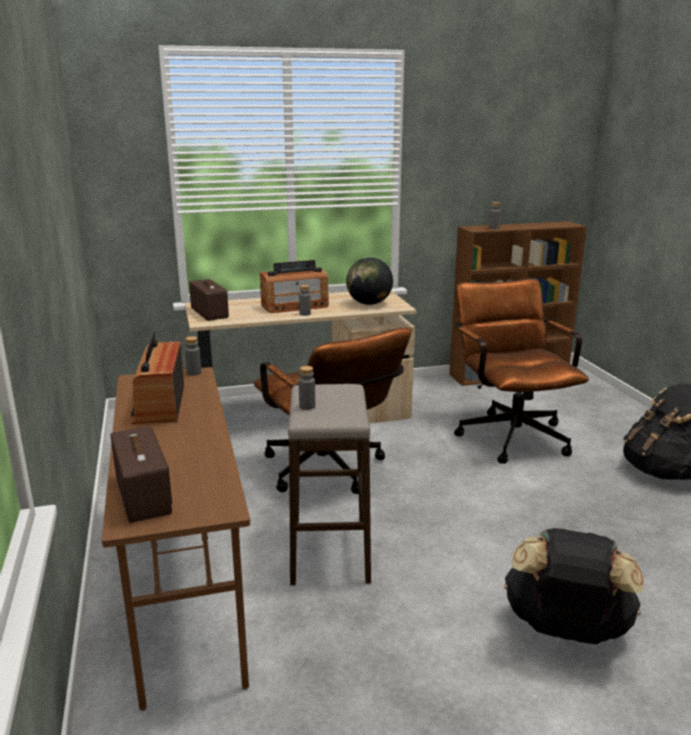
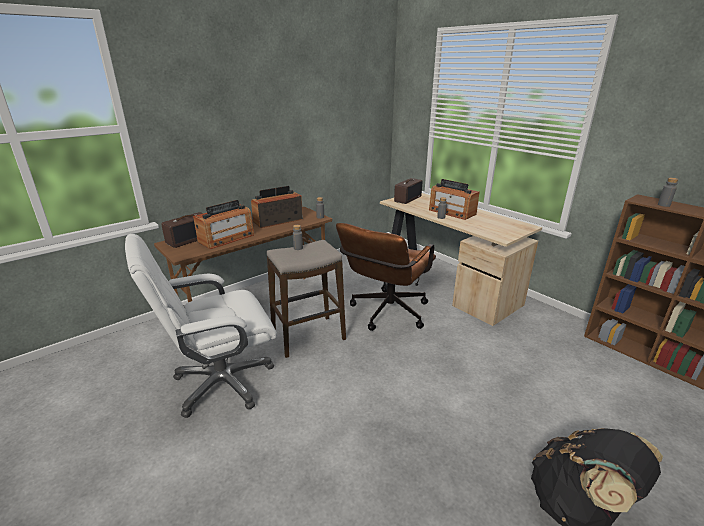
camera: 65 degrees right, 5 degrees up
globe [346,258,393,305] -> none
brown office chair [454,278,589,464] -> none
black backpack [504,528,644,645] -> none
none -> white office chair [125,234,277,418]
none -> radio [193,200,254,249]

